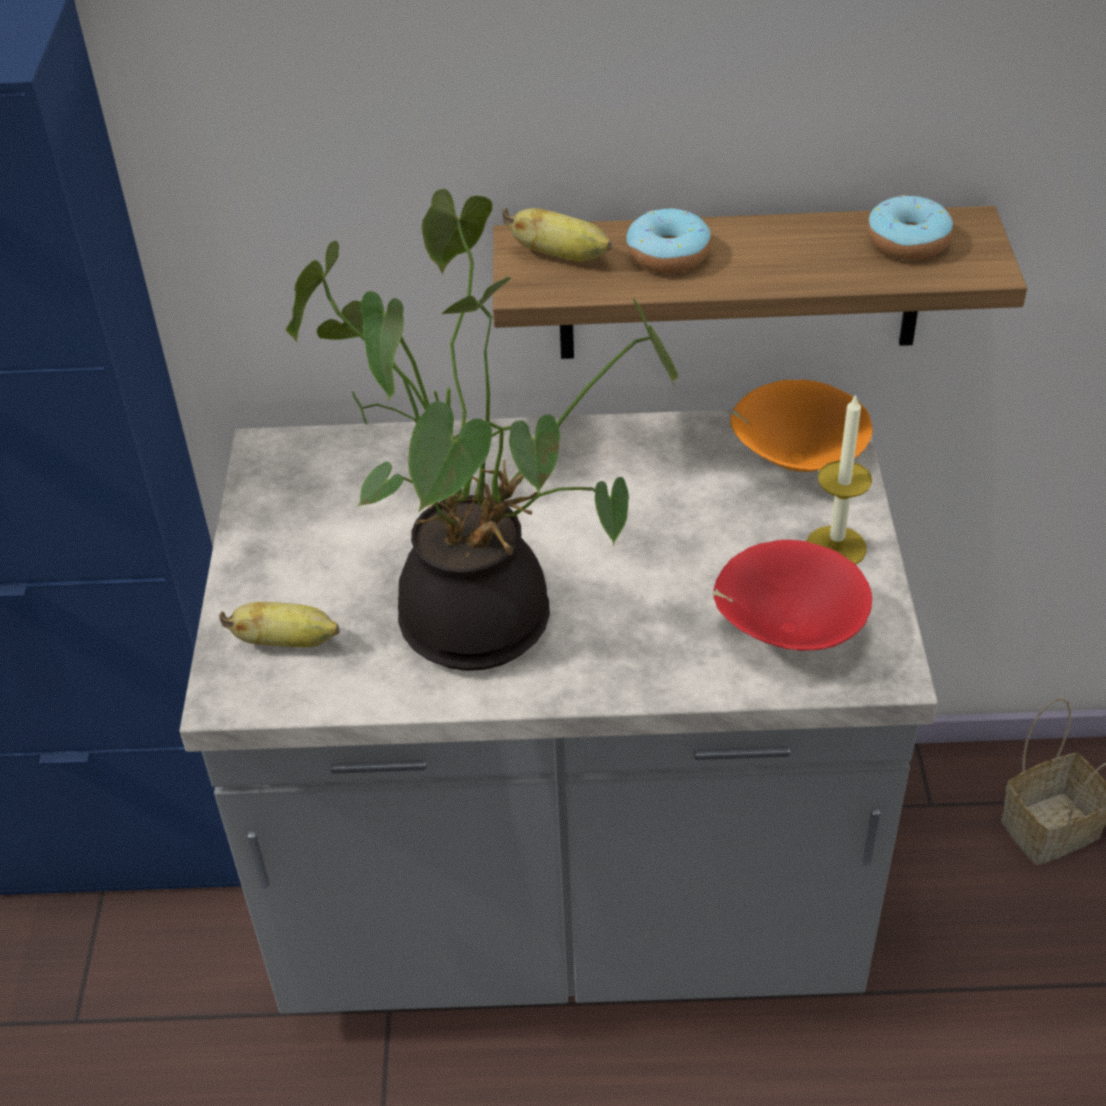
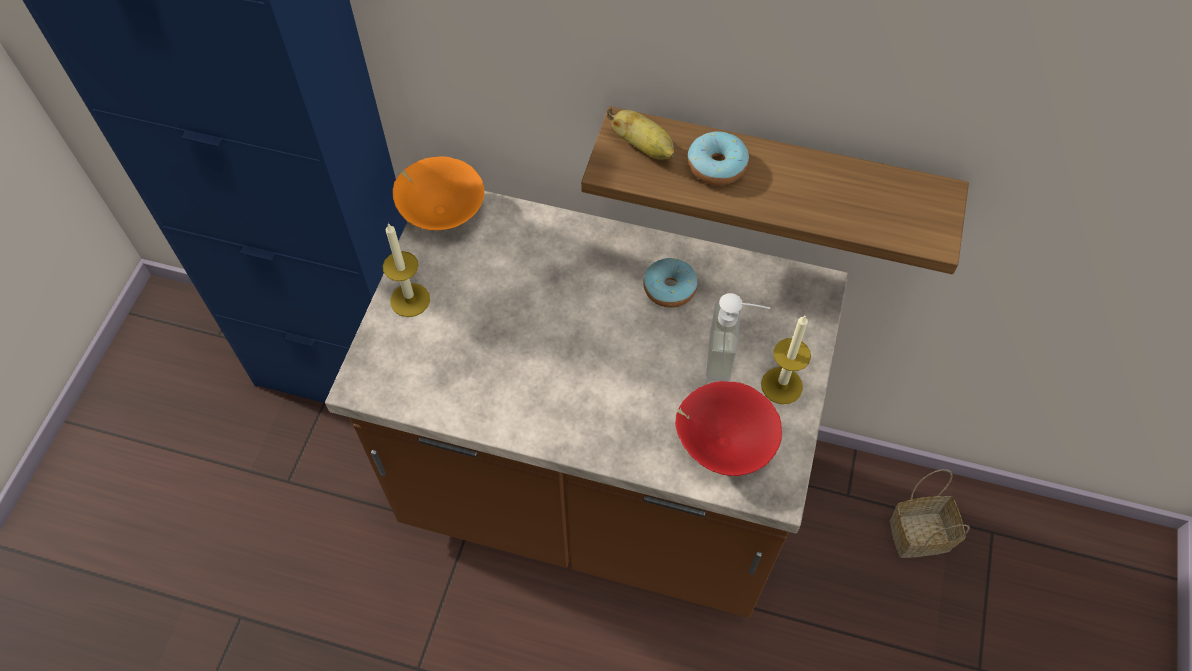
camera: 15 degrees right, 15 degrees up
grey counter [180,404,938,1013] -> brown counter [325,191,848,618]
banana [219,602,340,647] -> none
potted plant [286,188,678,671] -> none
orange bowl [730,380,872,472] -> orange bowl moved to [393,156,485,230]
donut [867,195,953,260] -> donut moved to [643,258,698,308]
none -> candle [383,223,430,317]
none -> soap dispenser [706,293,771,381]

